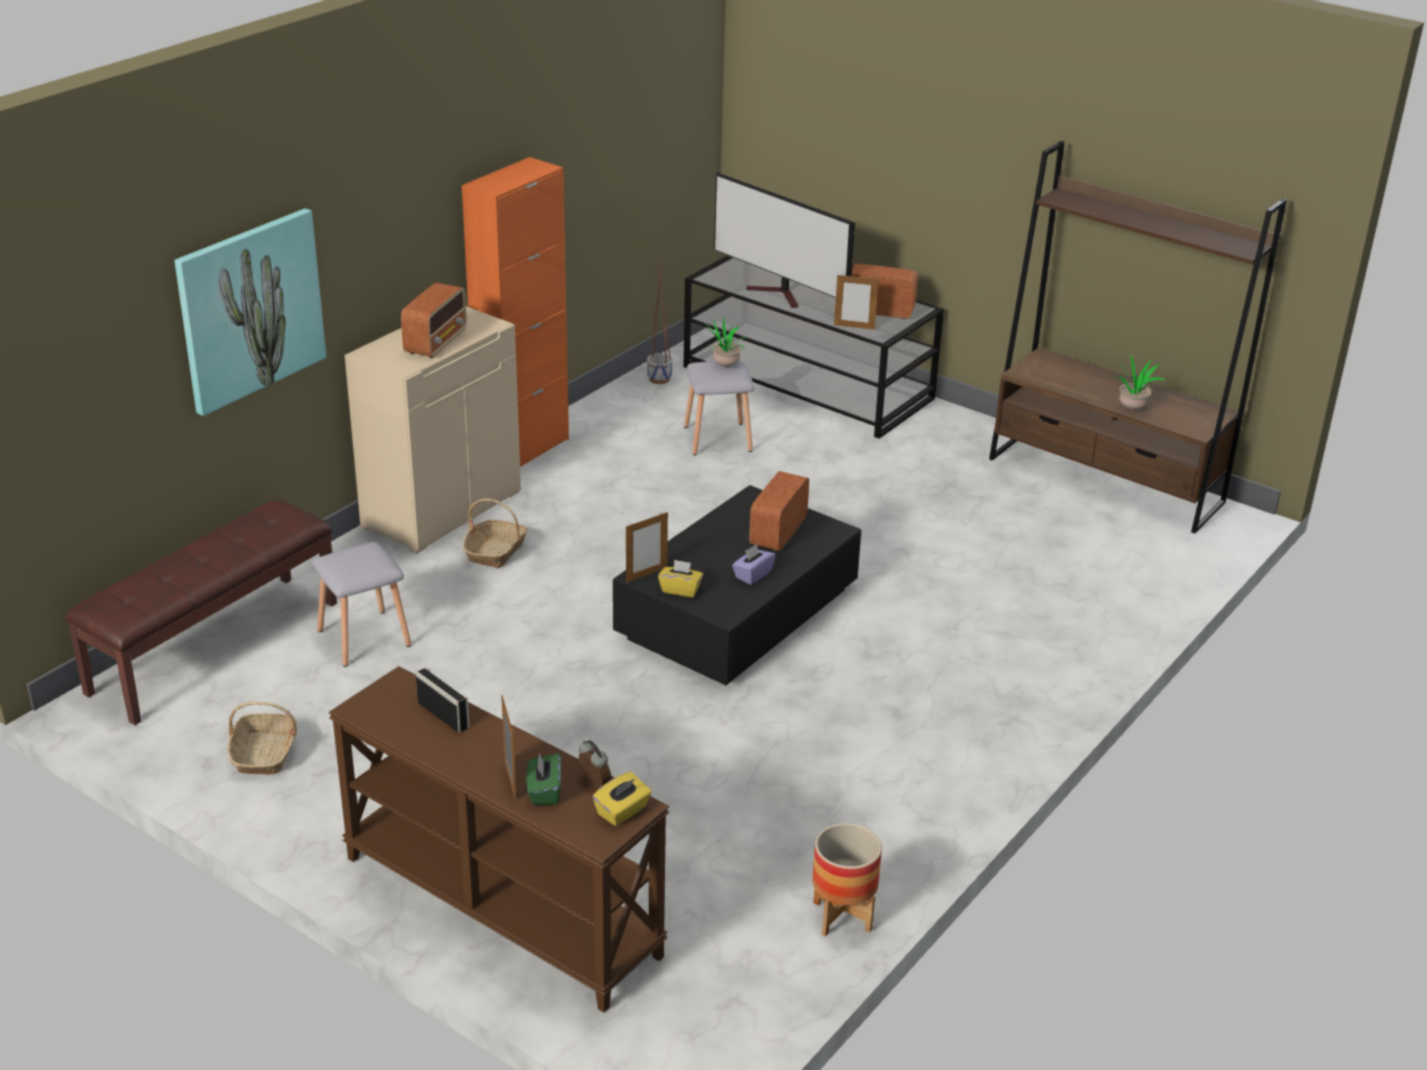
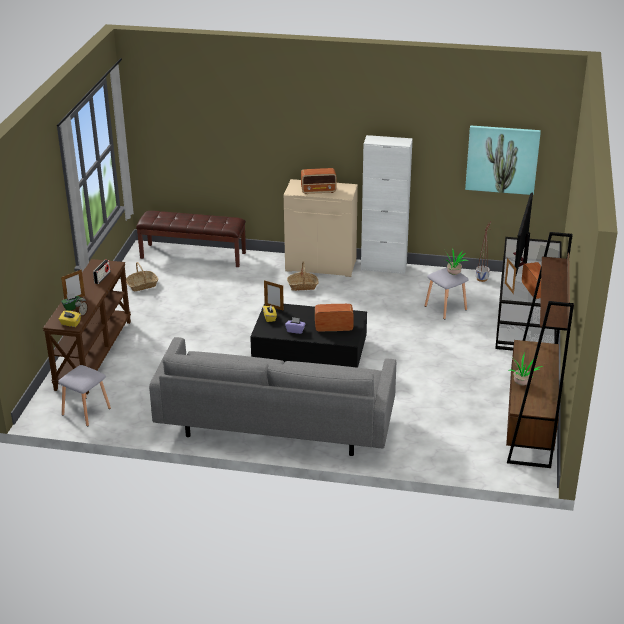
camera: 65 degrees right, 0 degrees up
picture [174,208,326,416] -> picture moved to [465,125,541,195]
grey stool [312,542,411,667] -> grey stool moved to [58,365,111,426]
orange cabinet [462,157,569,467] -> white cabinet [361,135,413,275]
planter [812,823,882,936] -> none
none -> grey sofa [149,337,396,456]

